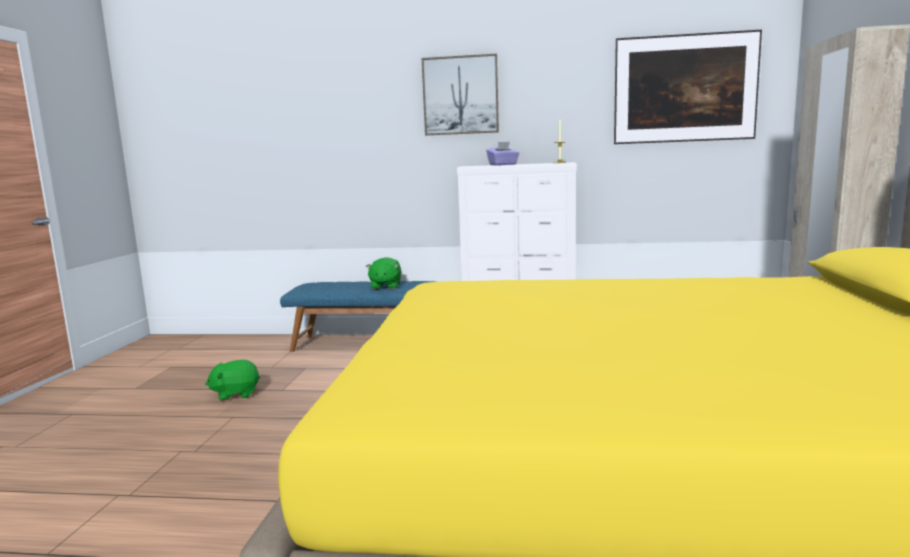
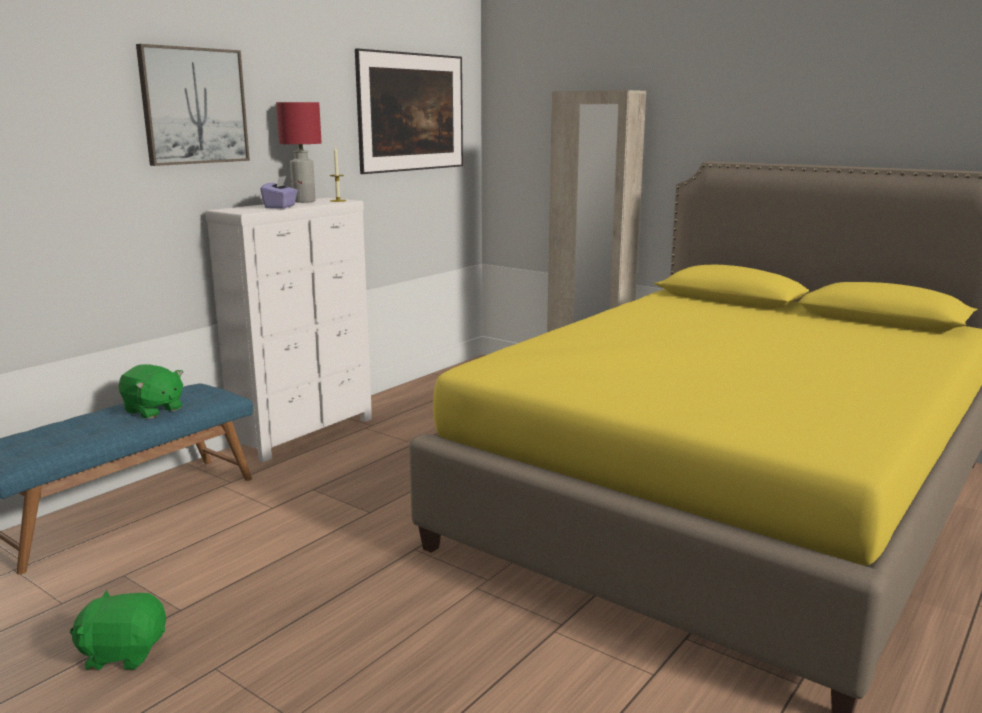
camera: 60 degrees left, 5 degrees up
green plush toy [205,360,260,401] -> green plush toy turned 75 degrees clockwise [70,590,166,670]
none -> red table lamp [276,102,322,203]

